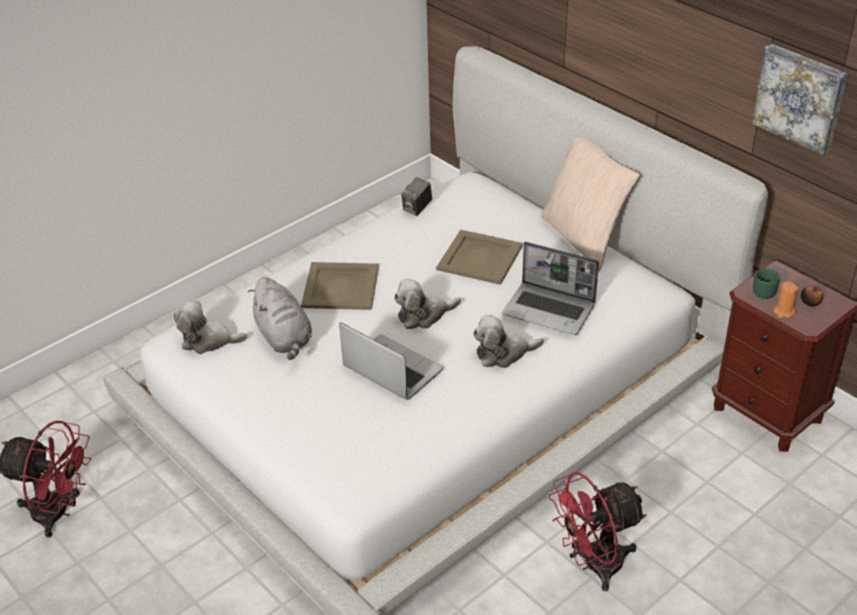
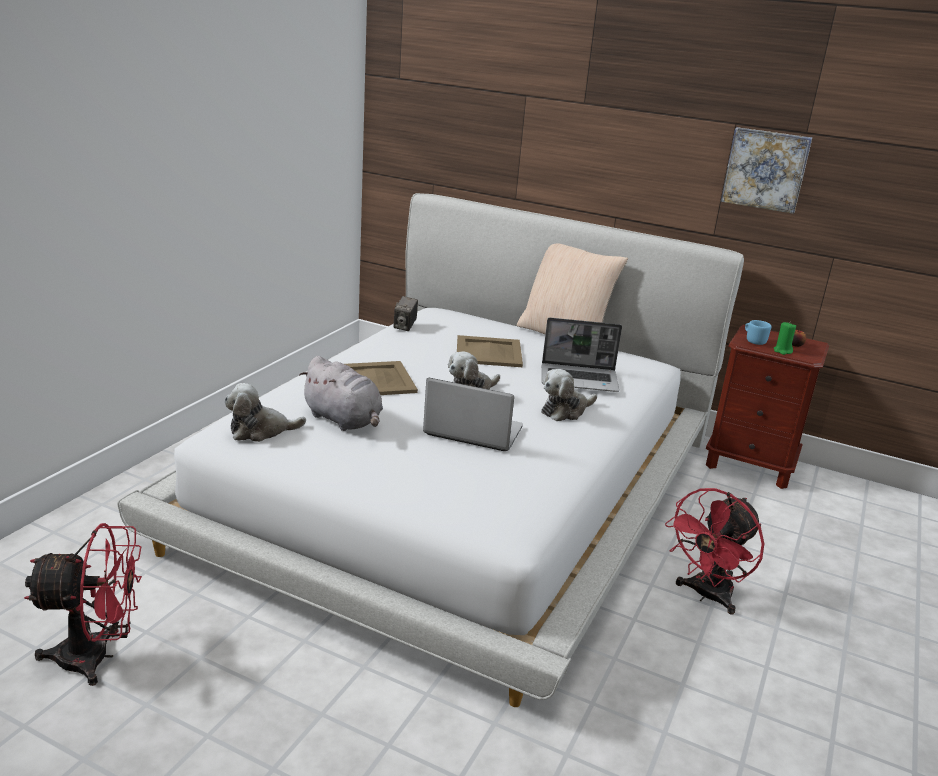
camera: 25 degrees left, 15 degrees down
green mug [753,268,780,299] -> blue mug [745,320,772,345]
orange candle [773,282,799,318] -> green candle [774,322,796,355]

